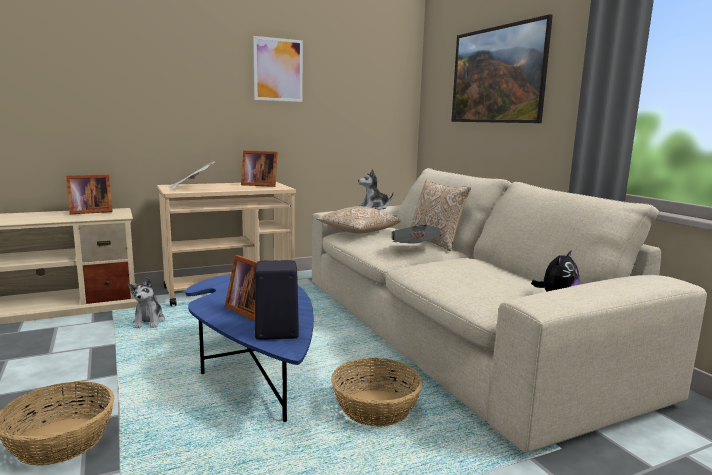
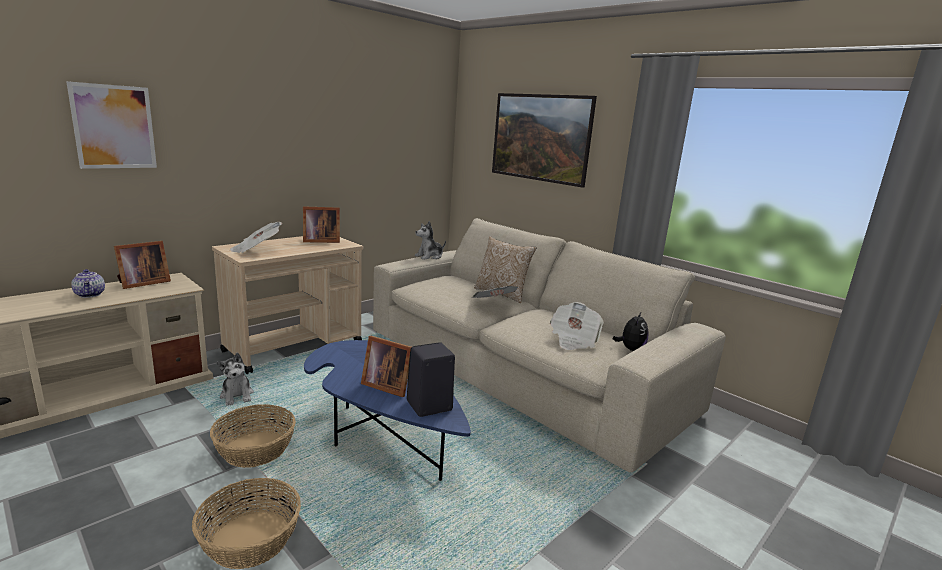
camera: 20 degrees left, 5 degrees up
picture [253,36,303,102] -> picture moved to [66,81,157,169]
pillow [317,206,401,234] -> none
basket [331,358,423,427] -> basket moved to [210,404,296,468]
none -> teapot [71,269,105,298]
none -> newspaper [550,302,604,350]

